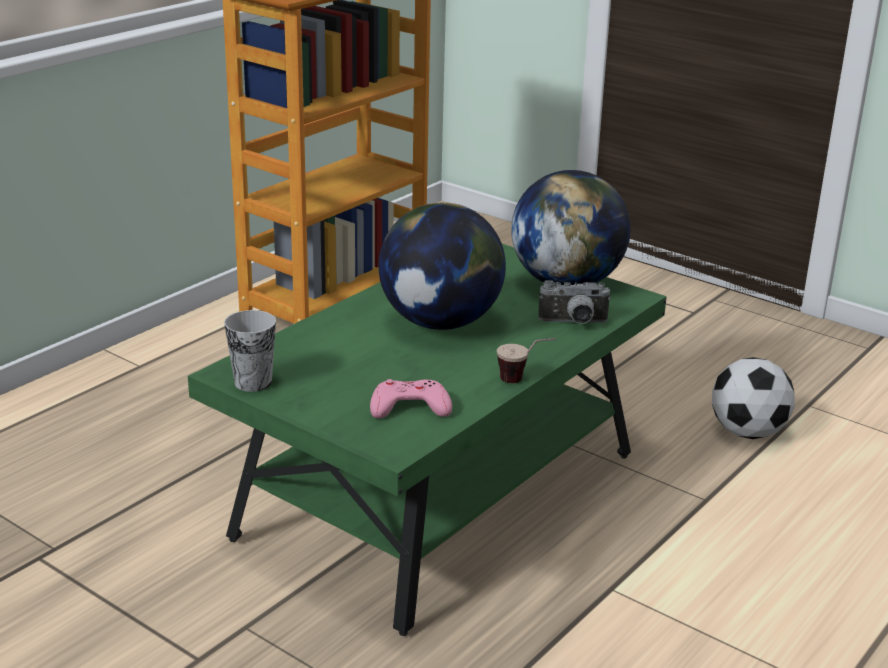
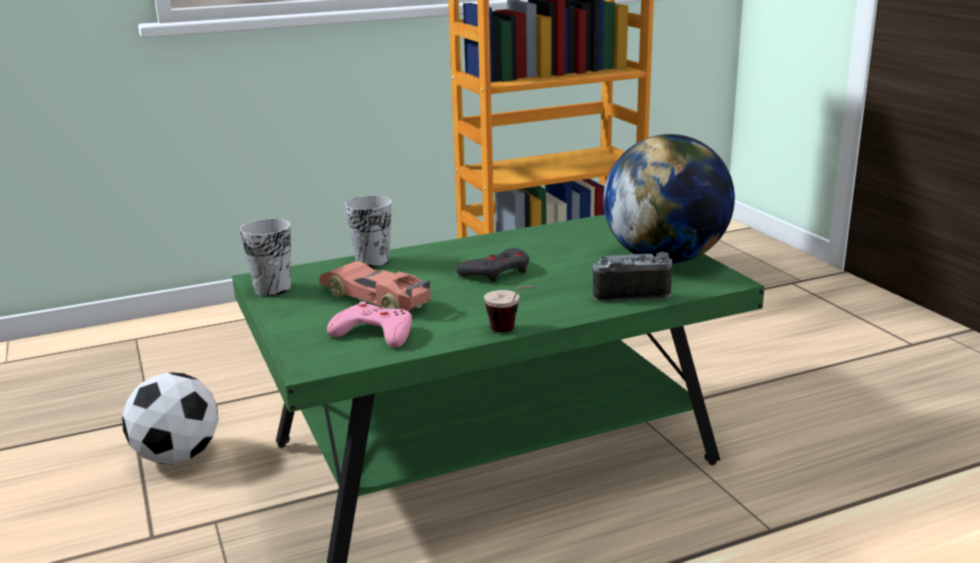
camera: 30 degrees right, 5 degrees down
globe [378,202,506,330] -> grey game controller [456,248,529,282]
camera [538,280,611,324] -> camera turned 150 degrees clockwise [591,252,672,301]
football [712,357,795,439] -> football moved to [122,372,219,465]
none -> toy car [319,261,431,311]
none -> cup [345,196,392,268]

